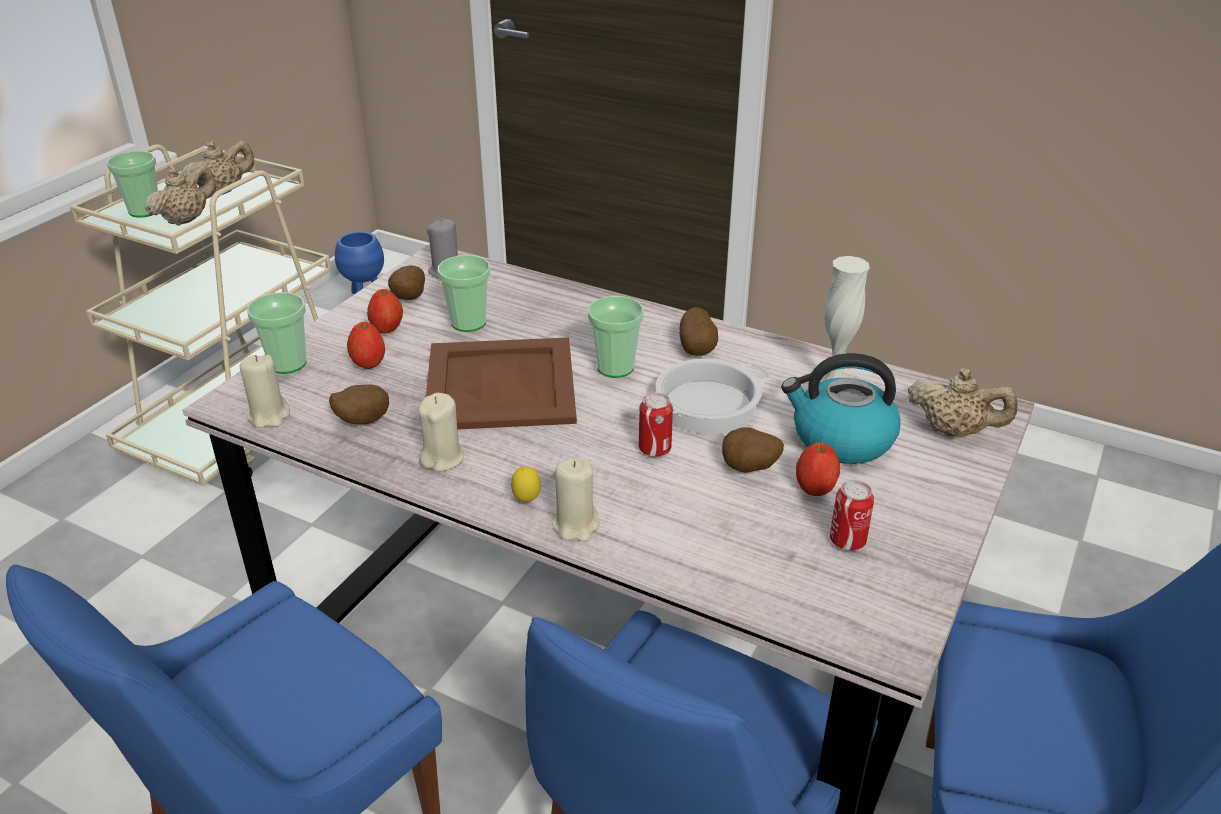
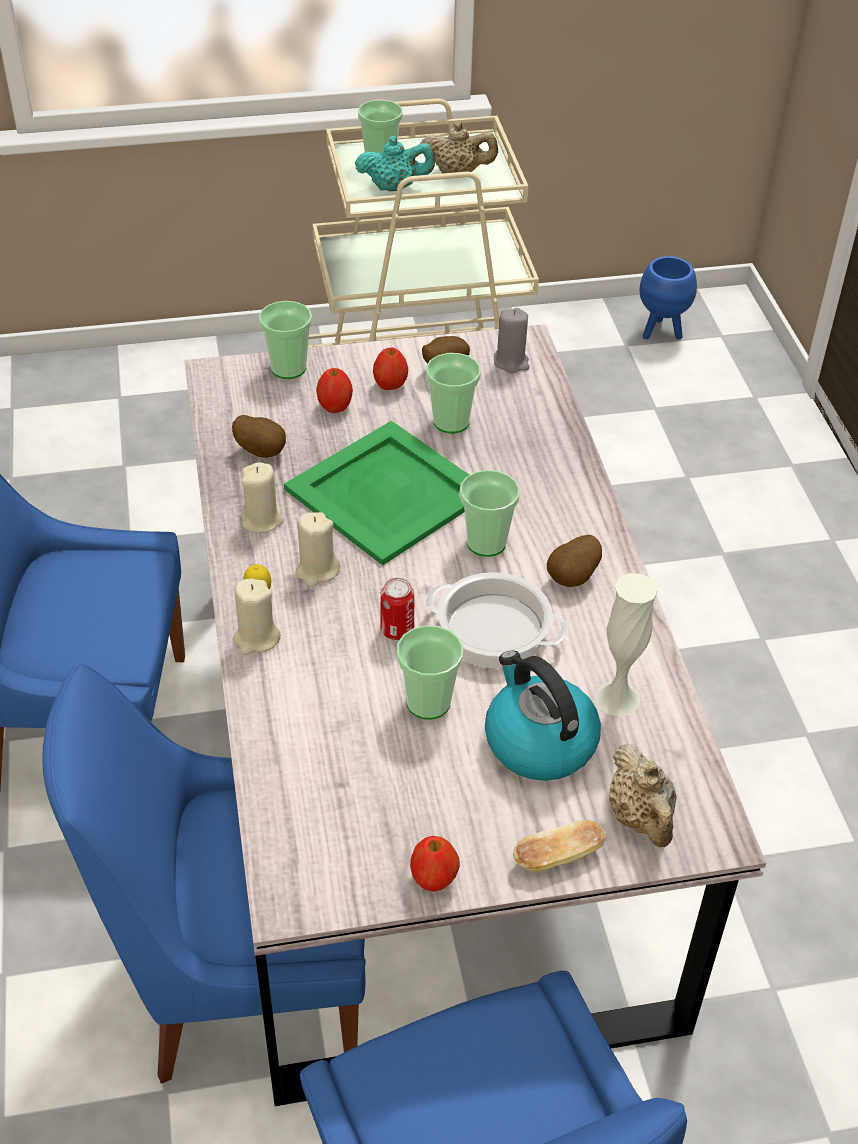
camera: 50 degrees right, 10 degrees up
beige teapot [145,165,216,226] -> turquoise teapot [355,136,435,191]
beige candle [240,355,290,428] -> beige candle moved to [295,512,340,587]
brown tray [426,337,577,430] -> green tray [284,421,469,565]
potato [722,427,784,473] -> cup [396,625,463,720]
apple [796,442,840,496] -> apple moved to [410,836,460,892]
can [830,480,874,550] -> none
none -> bread [513,820,605,872]

